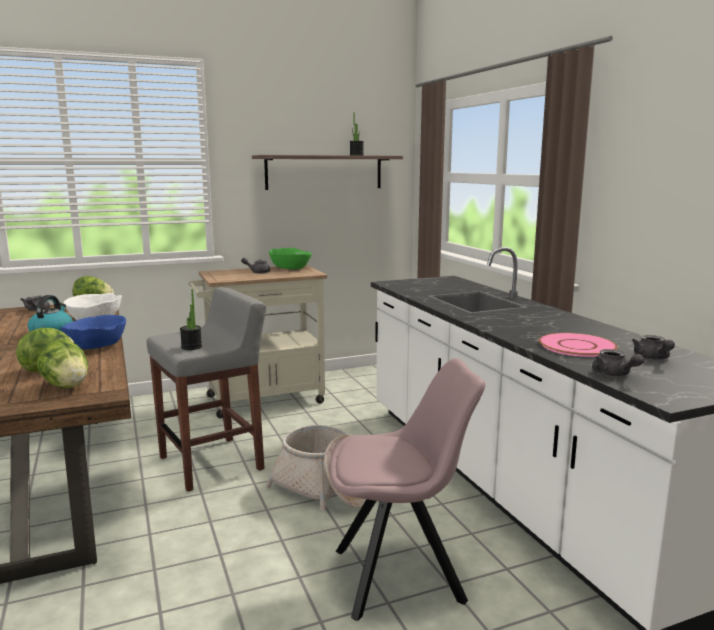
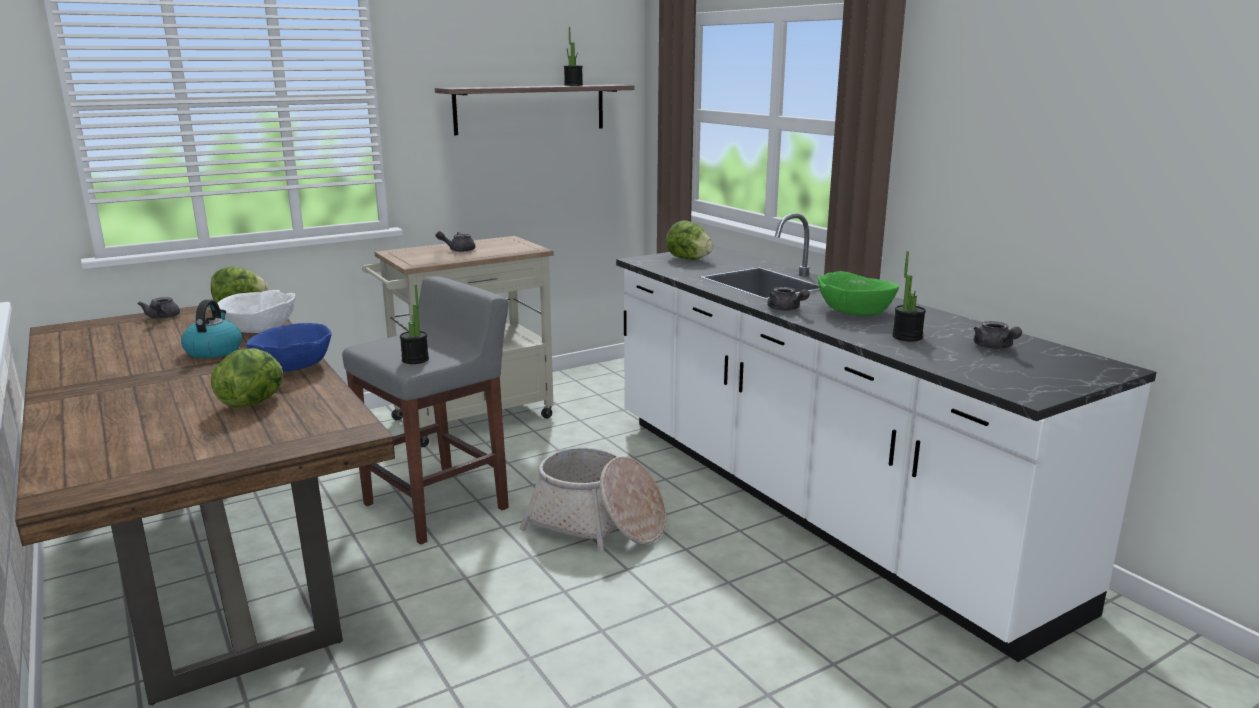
camera: 10 degrees left, 5 degrees up
lettuce [37,339,88,388] -> lettuce moved to [666,220,713,260]
green bowl [269,248,312,269] -> green bowl moved to [817,271,899,316]
pink chair [330,358,485,621] -> none
pink plate [539,333,618,357] -> potted plant [892,251,926,341]
grey teapot [592,349,644,377] -> grey teapot moved to [767,287,810,311]

